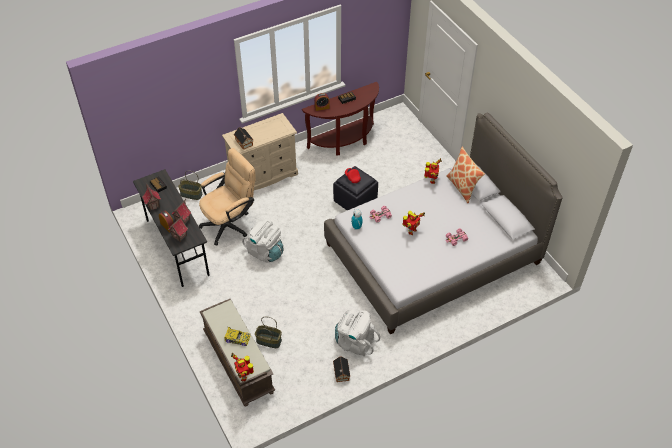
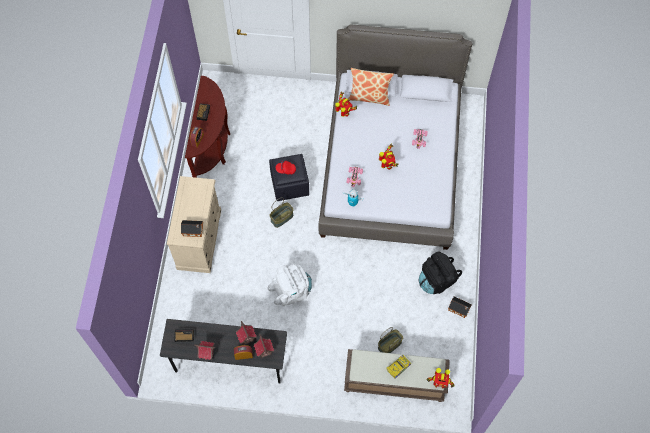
camera: 55 degrees left, 15 degrees up
basket [178,171,202,200] -> basket moved to [269,197,294,228]
beige office chair [199,148,256,245] -> none
white backpack [335,310,380,356] -> black backpack [419,251,462,294]

